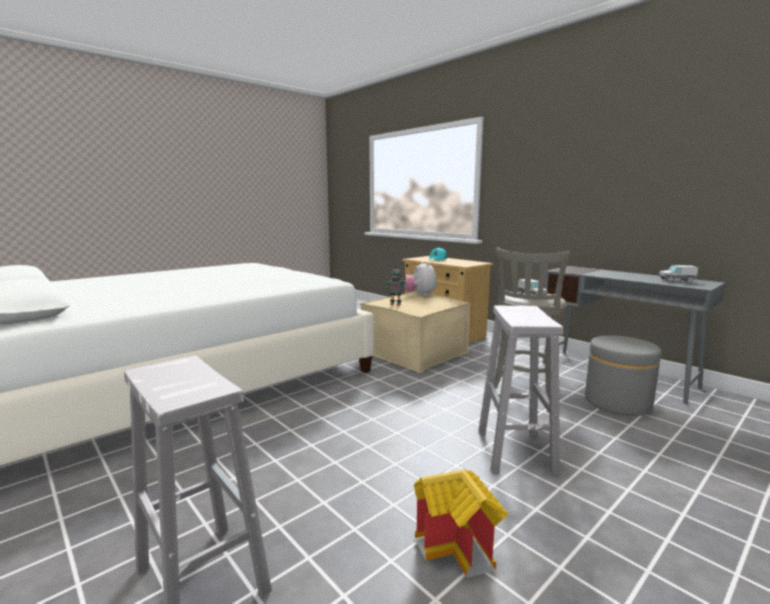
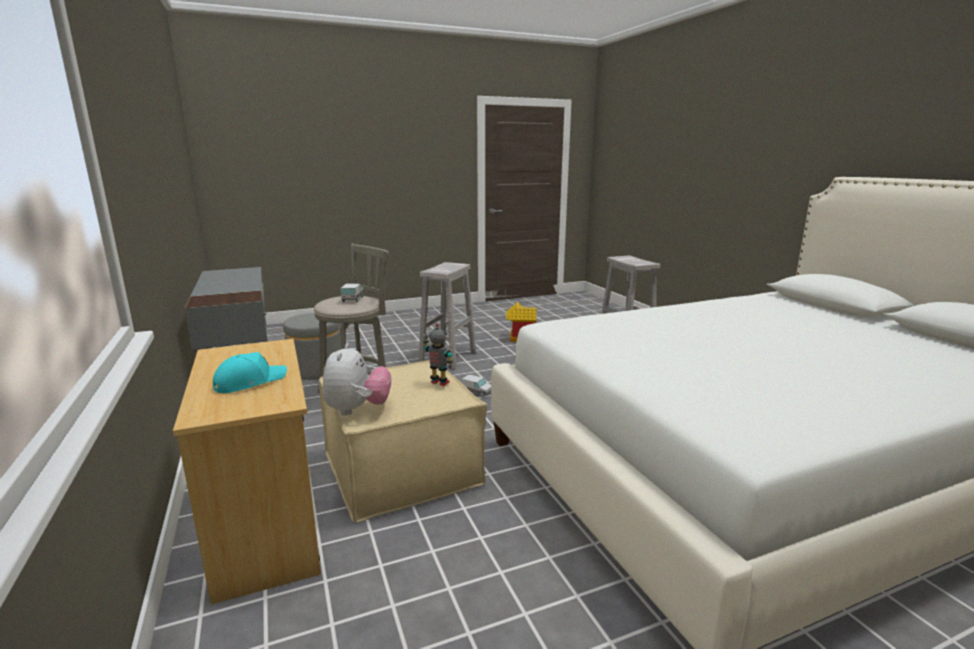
camera: 160 degrees left, 5 degrees up
toy truck [659,265,698,282] -> toy truck moved to [462,374,491,397]

